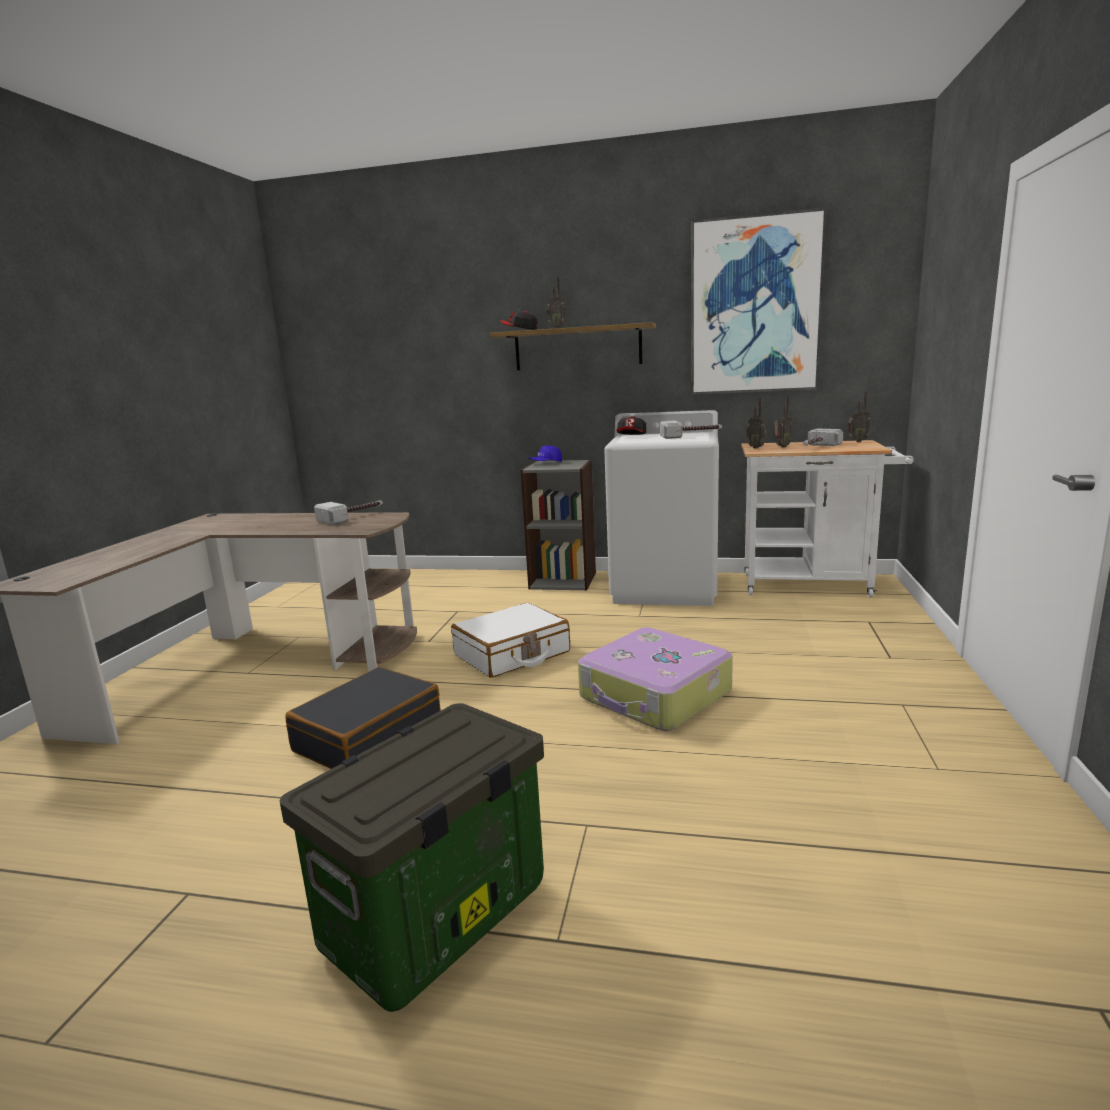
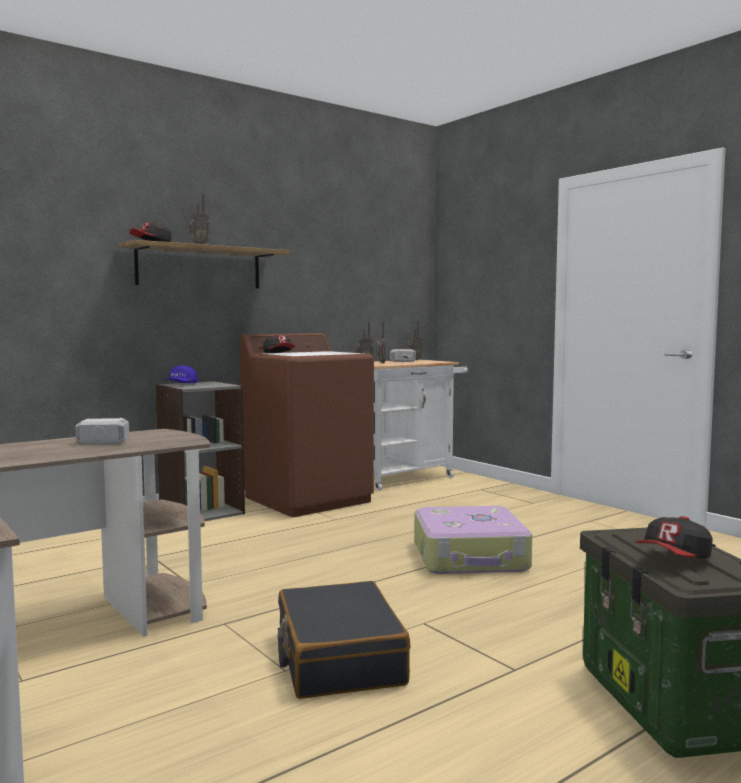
camera: 50 degrees left, 10 degrees down
white suitcase [451,603,570,678] -> none
white washing machine [604,410,719,606] -> brown washing machine [240,333,374,517]
hammer [660,420,722,439] -> none
picture [691,207,827,395] -> none
none -> cap [635,516,713,559]

